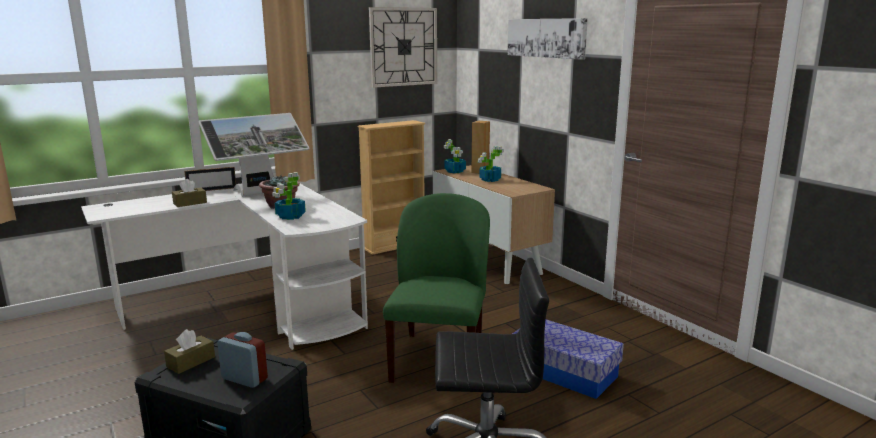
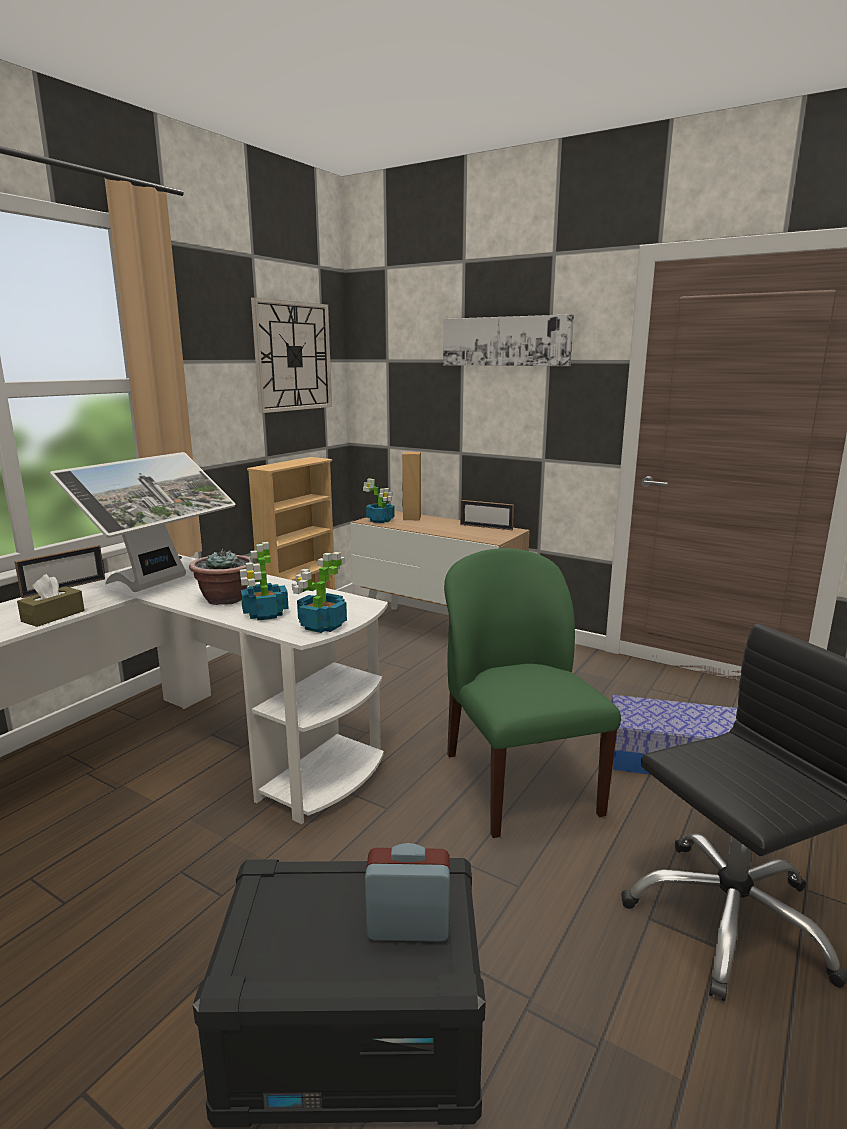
camera: 25 degrees left, 0 degrees up
brown tissue box [164,329,215,374] -> none
potted plant [478,146,504,182] -> potted plant moved to [292,552,347,633]
none -> picture frame [460,500,514,530]

